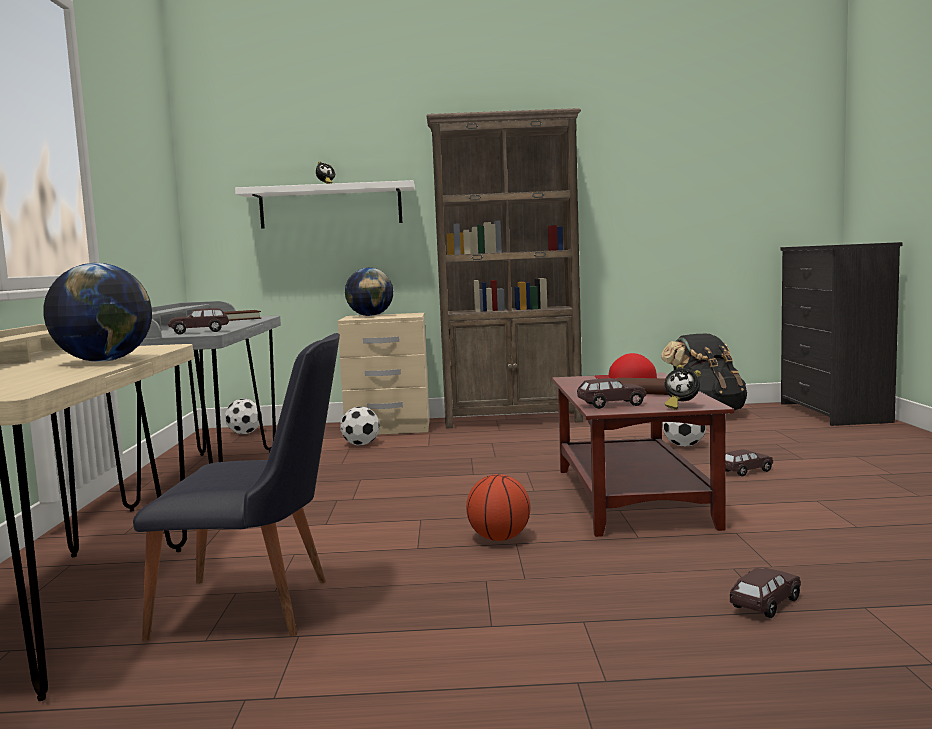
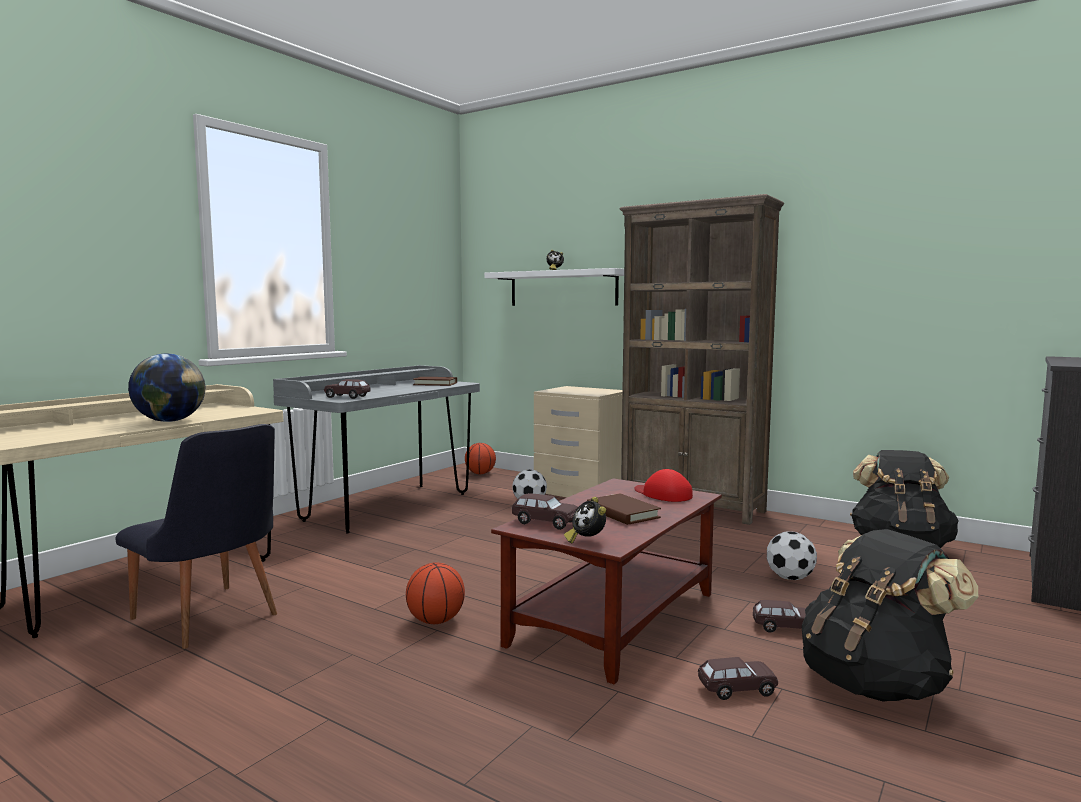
camera: 35 degrees right, 0 degrees up
football [225,399,262,434] -> basketball [465,443,496,474]
globe [345,268,393,316] -> none
brown toy car [730,568,801,618] -> brown toy car moved to [698,657,778,700]
none -> black backpack [802,529,978,702]

